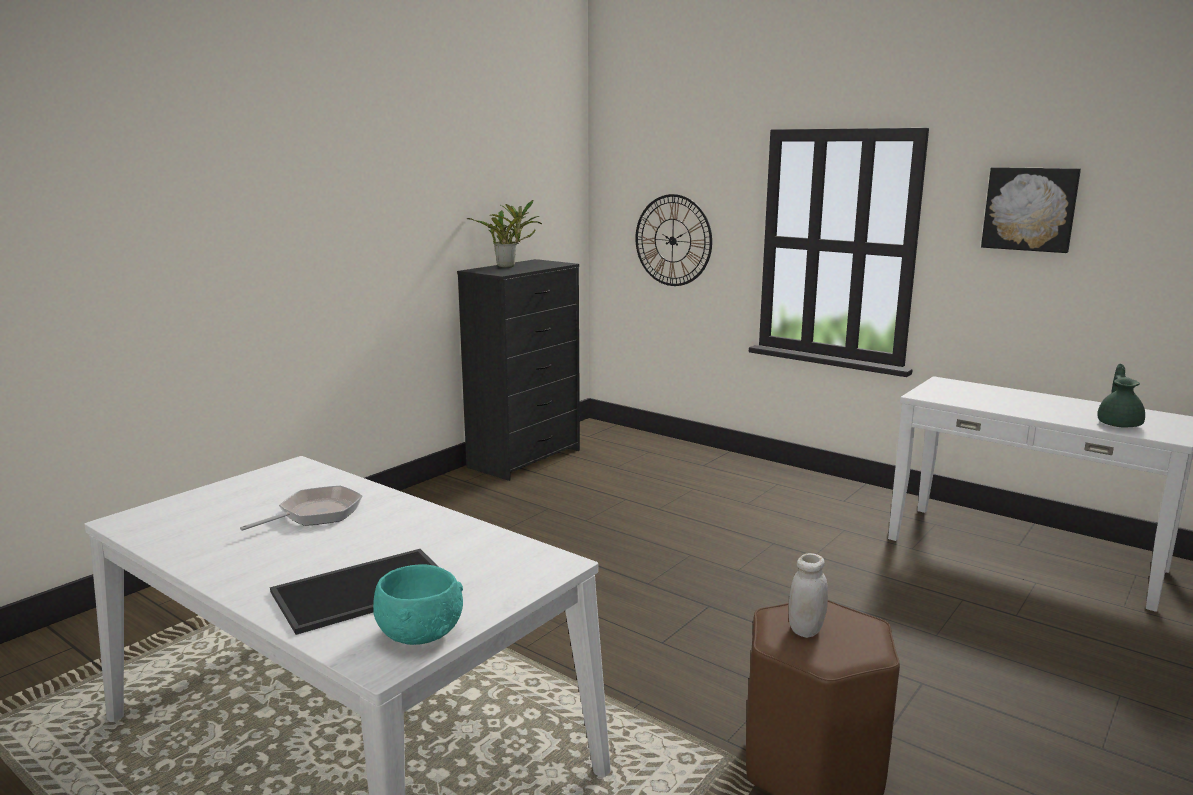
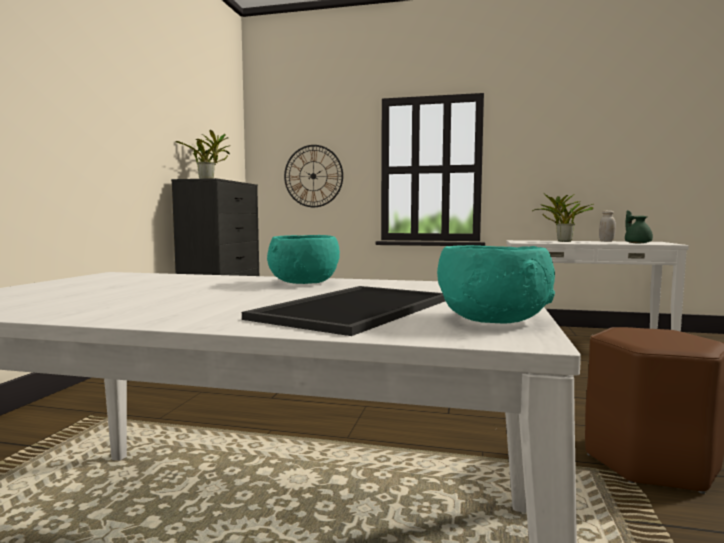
camera: 25 degrees left, 10 degrees down
frying pan [240,486,362,531] -> none
white jar [788,553,828,638] -> white jar moved to [599,211,616,242]
picture [981,167,1081,253] -> none
none -> turquoise bowl [267,235,340,284]
none -> potted plant [532,194,594,242]

